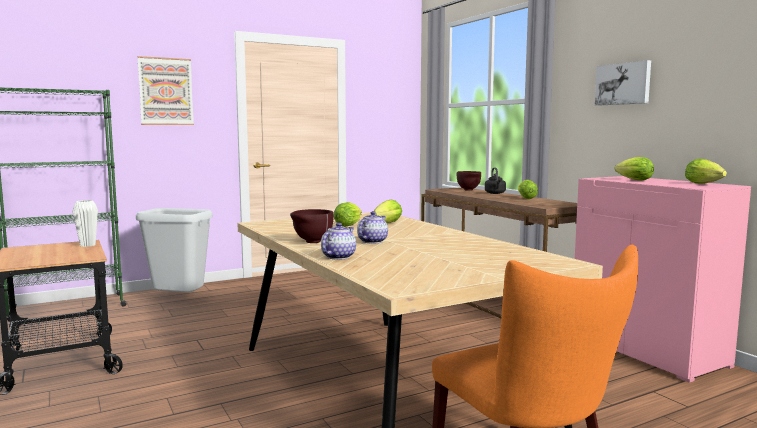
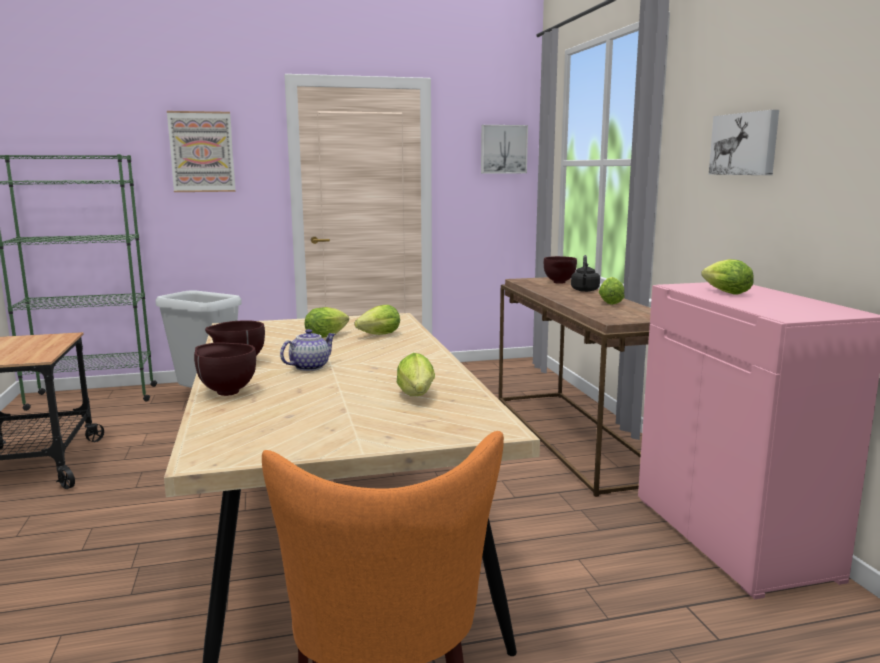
camera: 15 degrees right, 5 degrees up
white vase [72,200,98,247] -> none
teapot [321,223,356,260] -> brown bowl [194,342,256,396]
lettuce [685,159,727,184] -> lettuce moved to [397,353,435,396]
none -> picture [481,125,528,174]

